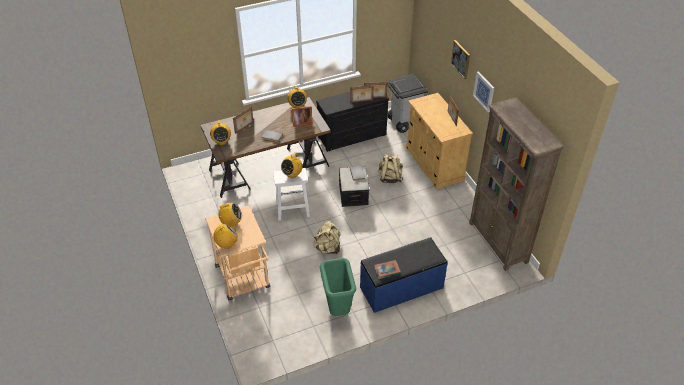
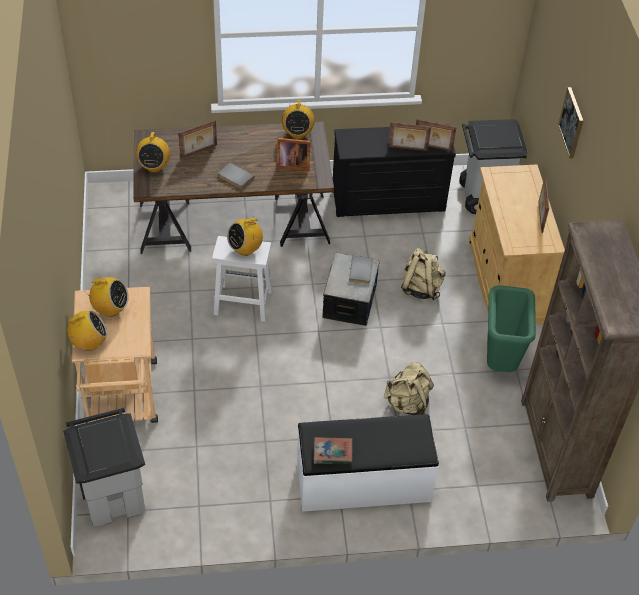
camera: 15 degrees right, 5 degrees up
beige backpack [314,221,340,255] -> beige backpack moved to [384,362,434,415]
green trash can [320,258,356,316] -> green trash can moved to [487,286,536,372]
blue bench [360,237,448,313] -> white bench [297,414,439,512]
picture [473,71,494,112] -> none
none -> grey trash can [63,408,145,526]

